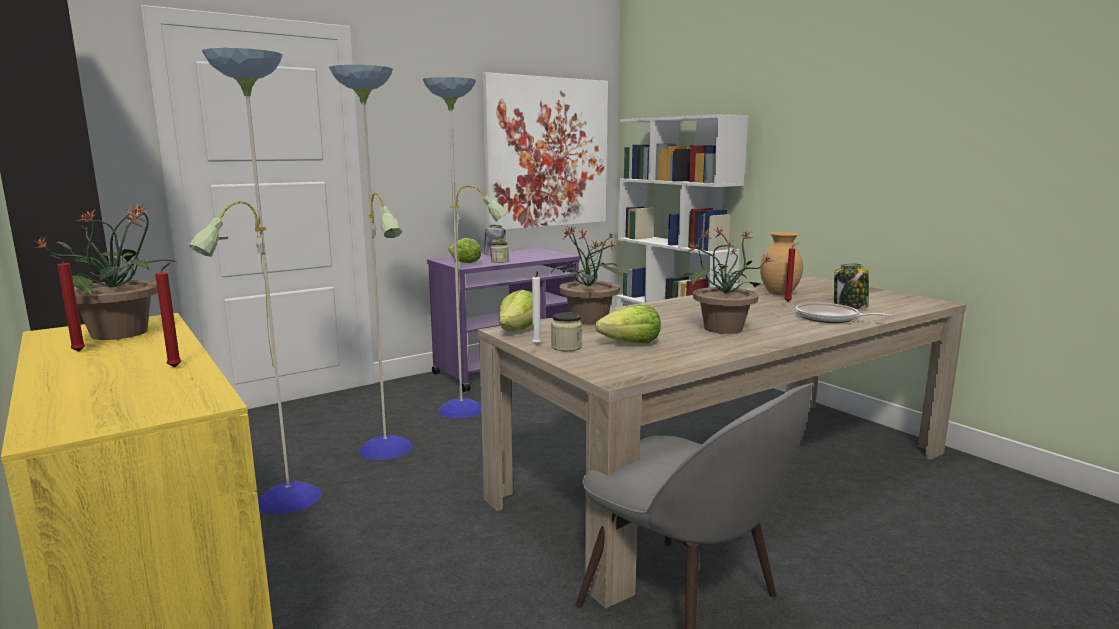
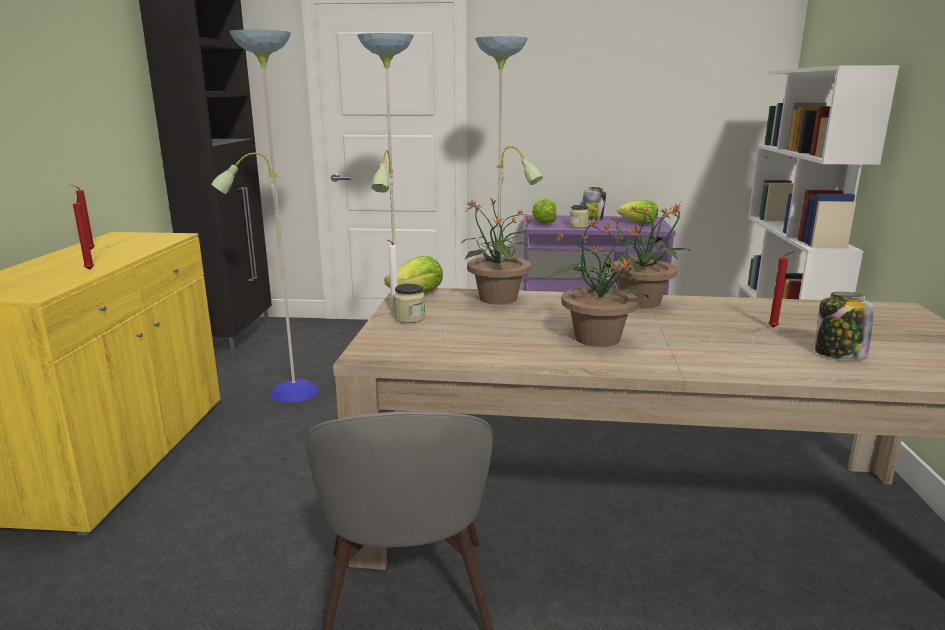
camera: 40 degrees right, 5 degrees up
potted plant [32,205,175,340] -> potted plant moved to [602,203,691,308]
picture [482,72,608,230] -> none
lettuce [596,305,661,343] -> lettuce moved to [618,200,658,224]
brown vase [760,232,803,295] -> none
frying pan [796,303,892,323] -> none

